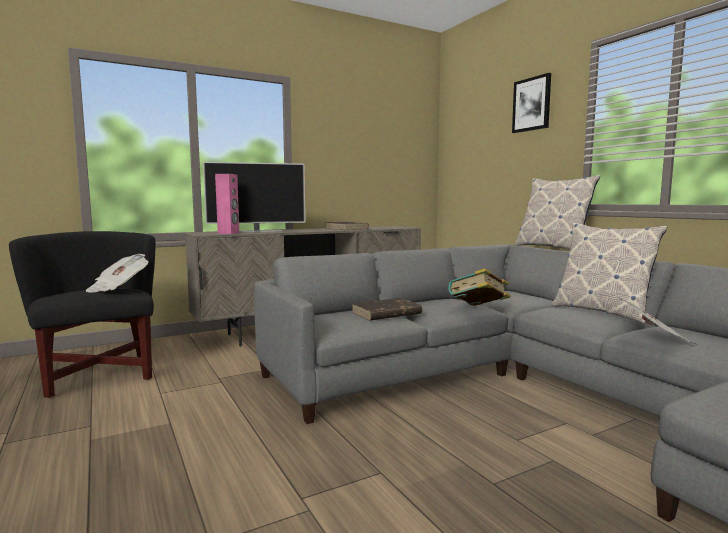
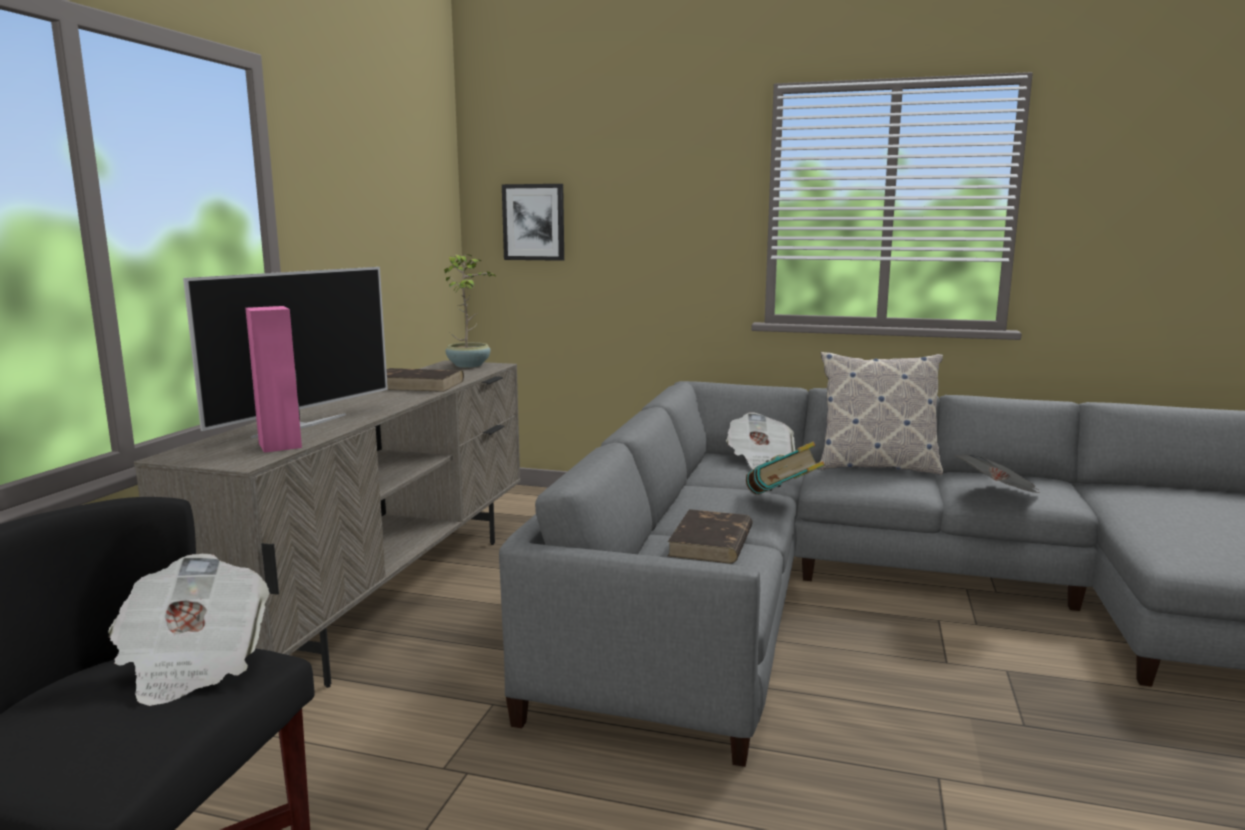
camera: 45 degrees left, 5 degrees up
picture [512,73,551,133] -> picture moved to [502,184,564,261]
pillow [514,175,600,250] -> none
none -> potted plant [444,254,497,368]
none -> newspaper [726,412,796,469]

